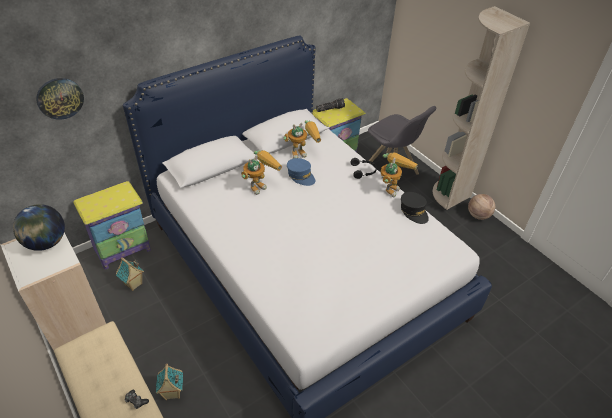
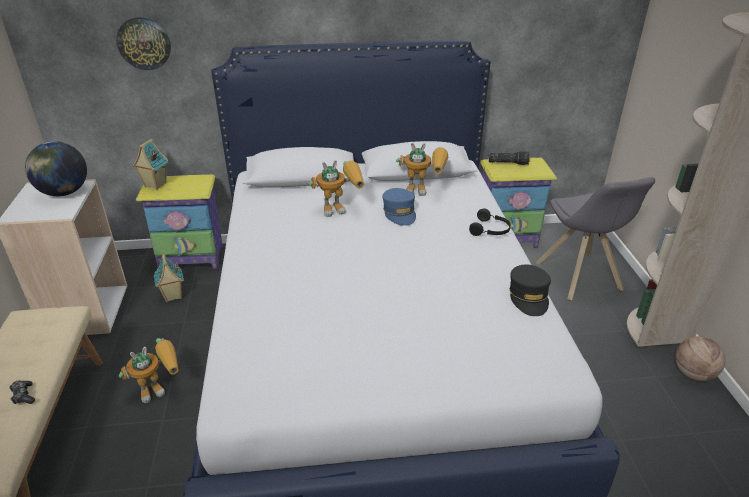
camera: 30 degrees right, 10 degrees down
toy house [156,363,183,400] -> toy house moved to [133,139,169,190]
toy robot [381,152,418,197] -> toy robot moved to [119,338,179,403]

